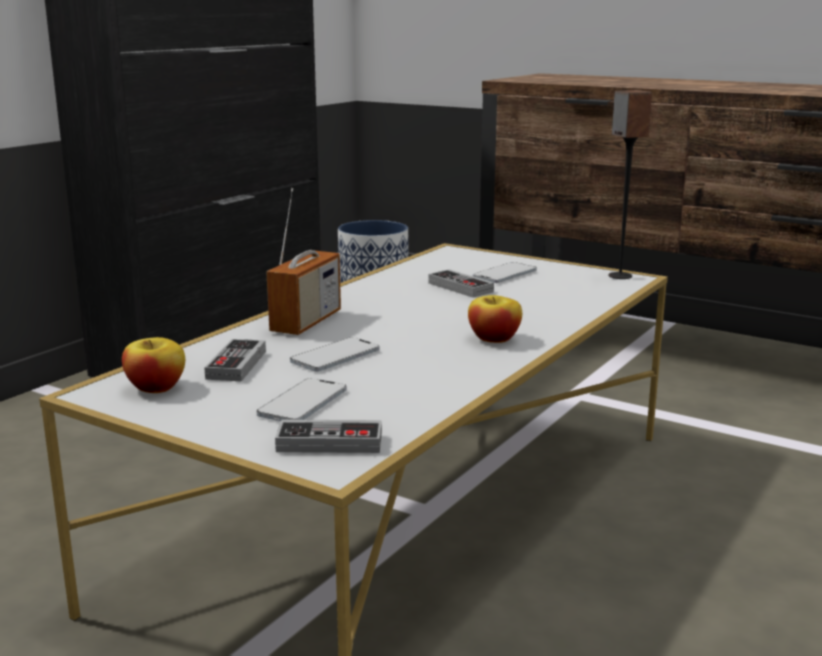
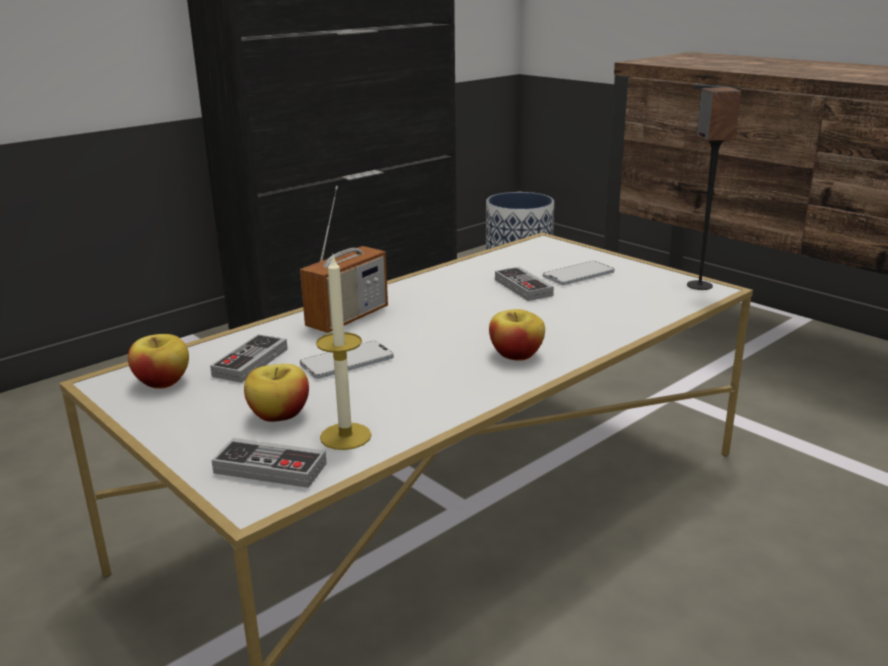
camera: 15 degrees right, 5 degrees up
phone [256,378,347,421] -> apple [244,364,309,422]
none -> candle [316,253,371,450]

